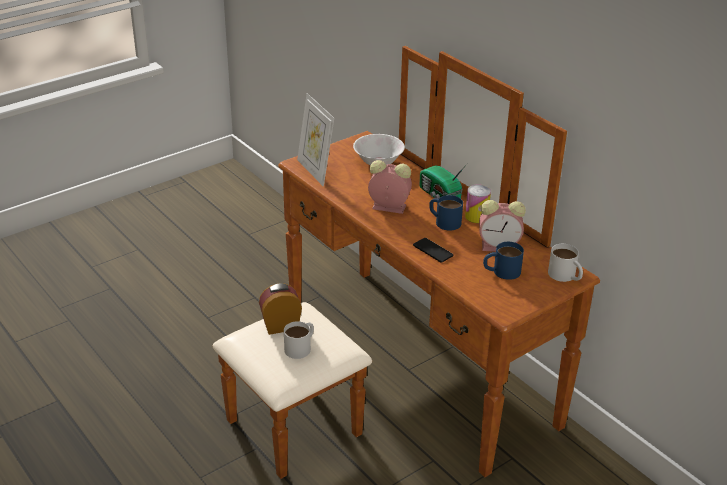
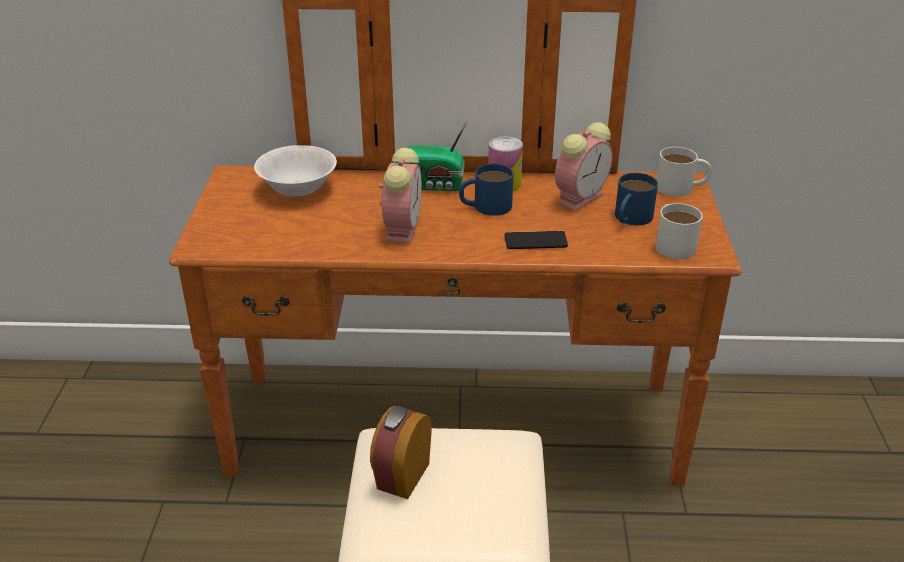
camera: 50 degrees left, 0 degrees up
white mug [284,321,314,359] -> white mug moved to [656,203,703,259]
picture frame [297,93,334,187] -> none
alarm clock [368,160,412,214] -> alarm clock turned 135 degrees clockwise [379,148,422,244]

